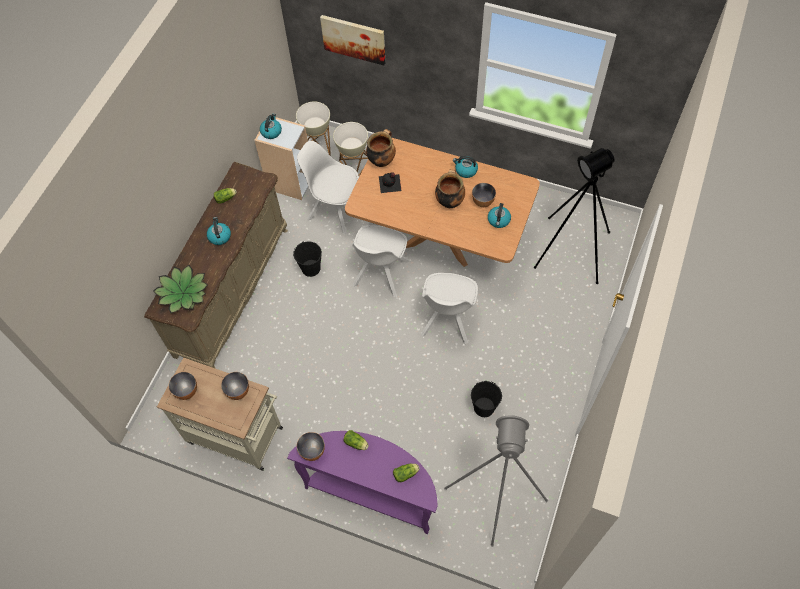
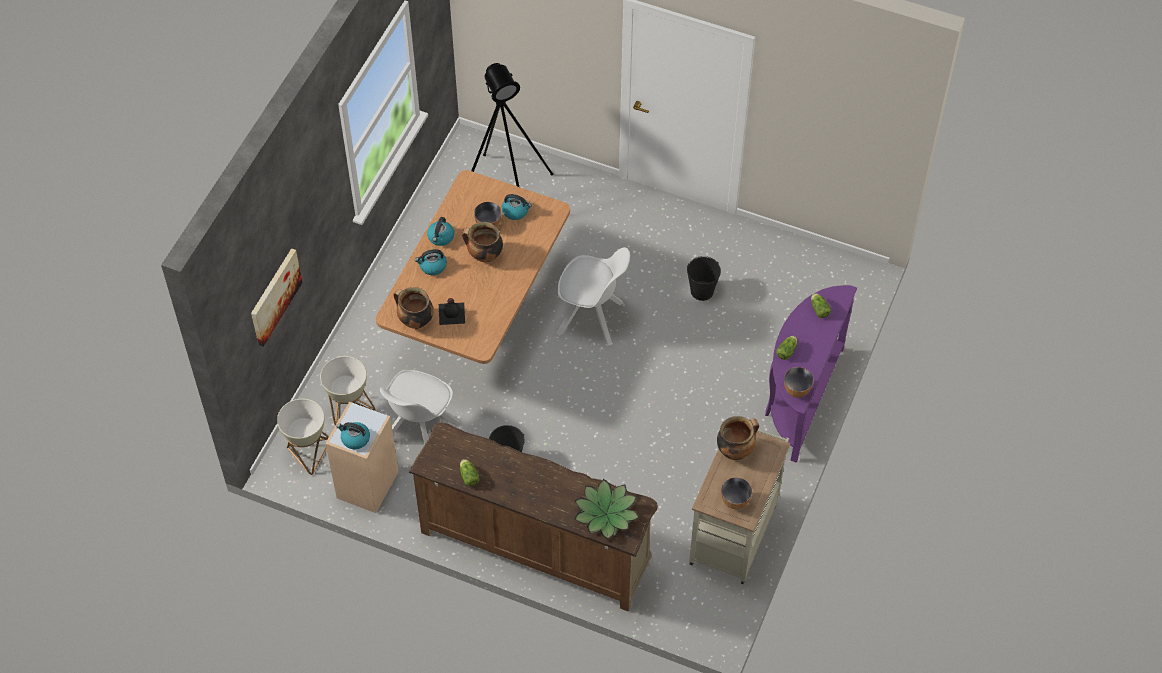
camera: 90 degrees left, 5 degrees down
kettle [207,217,231,245] -> kettle moved to [415,249,447,275]
bowl [221,372,249,400] -> cooking pot [717,416,759,460]
white chair [352,225,409,297] -> none
grey floor lamp [444,415,548,547] -> none

